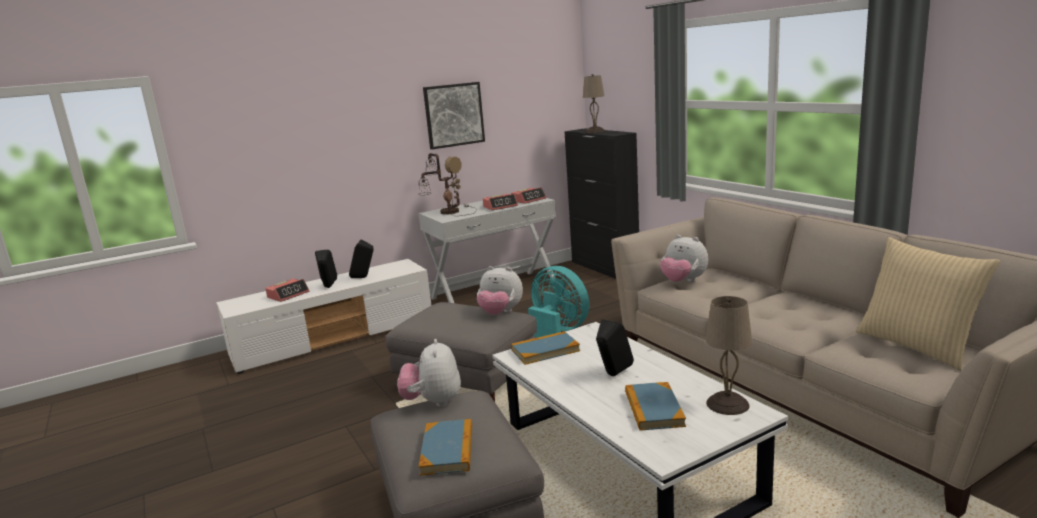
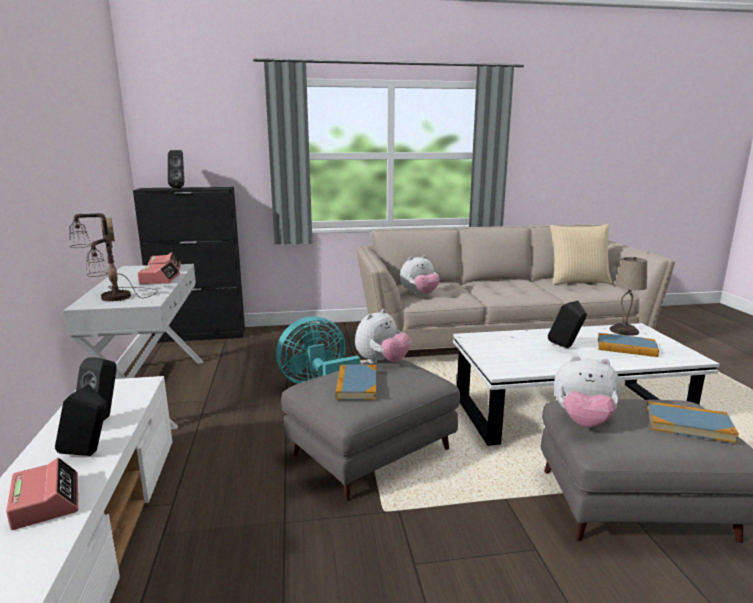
camera: 70 degrees left, 0 degrees up
picture [423,82,485,149] -> none
book [511,331,580,365] -> book moved to [335,365,376,400]
beige table lamp [583,74,605,133] -> black speaker [168,150,184,189]

